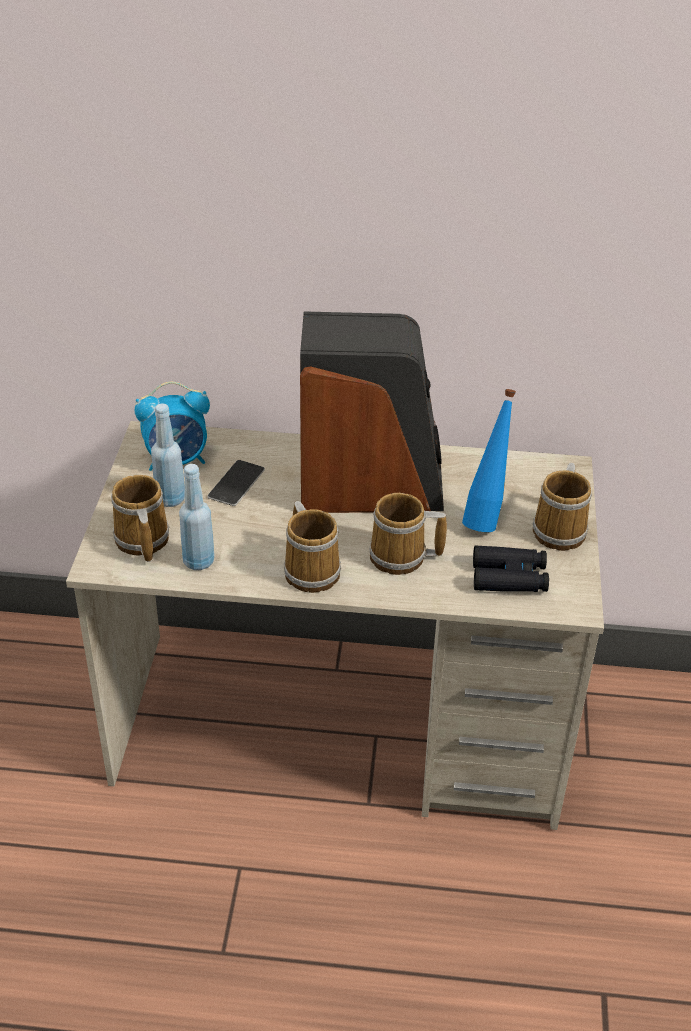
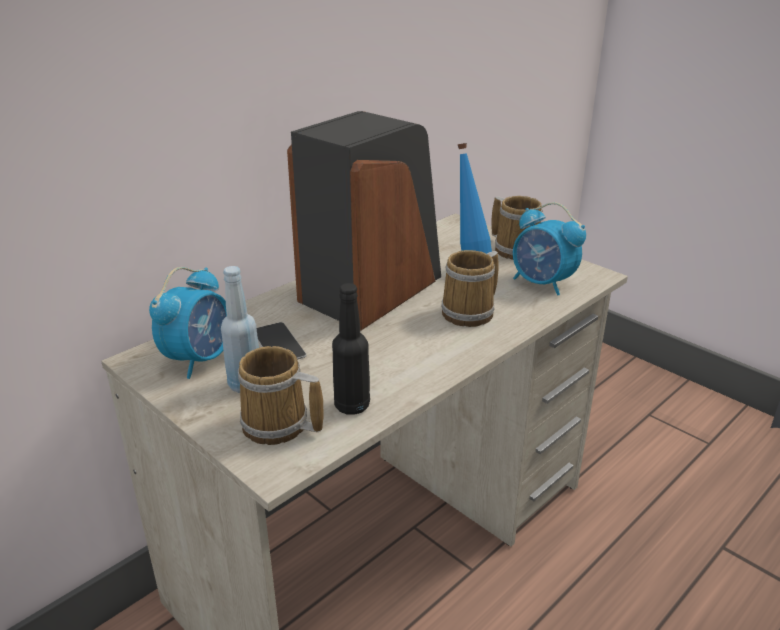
camera: 50 degrees left, 10 degrees down
blue bottle [179,464,215,570] -> black bottle [332,283,370,415]
mug [284,501,341,593] -> none
black binoculars [473,545,549,592] -> alarm clock [513,202,586,296]

